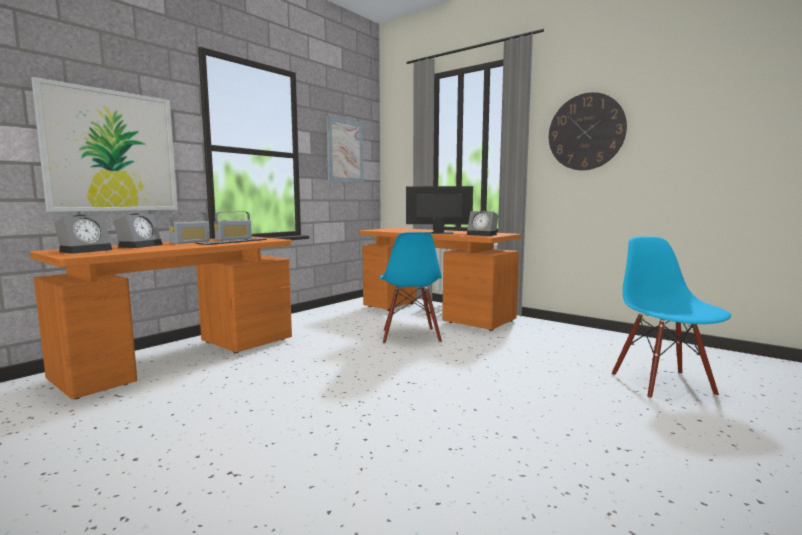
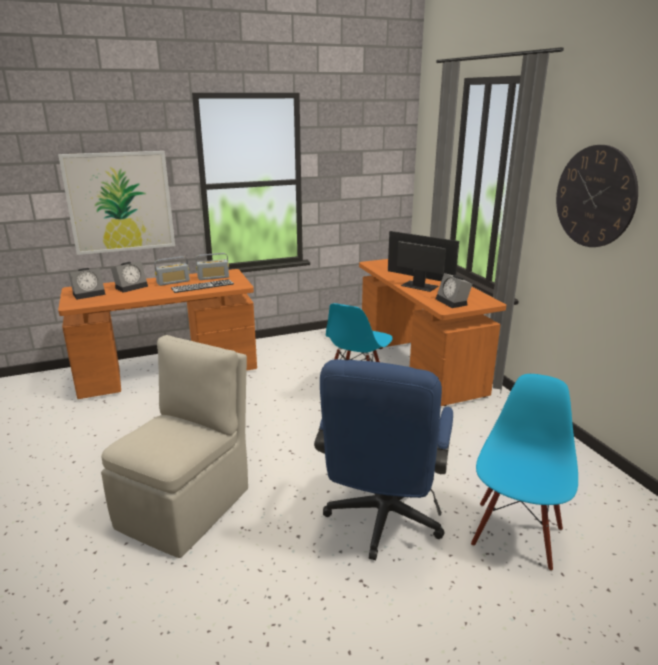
camera: 30 degrees right, 15 degrees up
picture [327,116,364,183] -> none
none -> beige chair [101,335,248,558]
none -> blue office chair [314,359,453,560]

